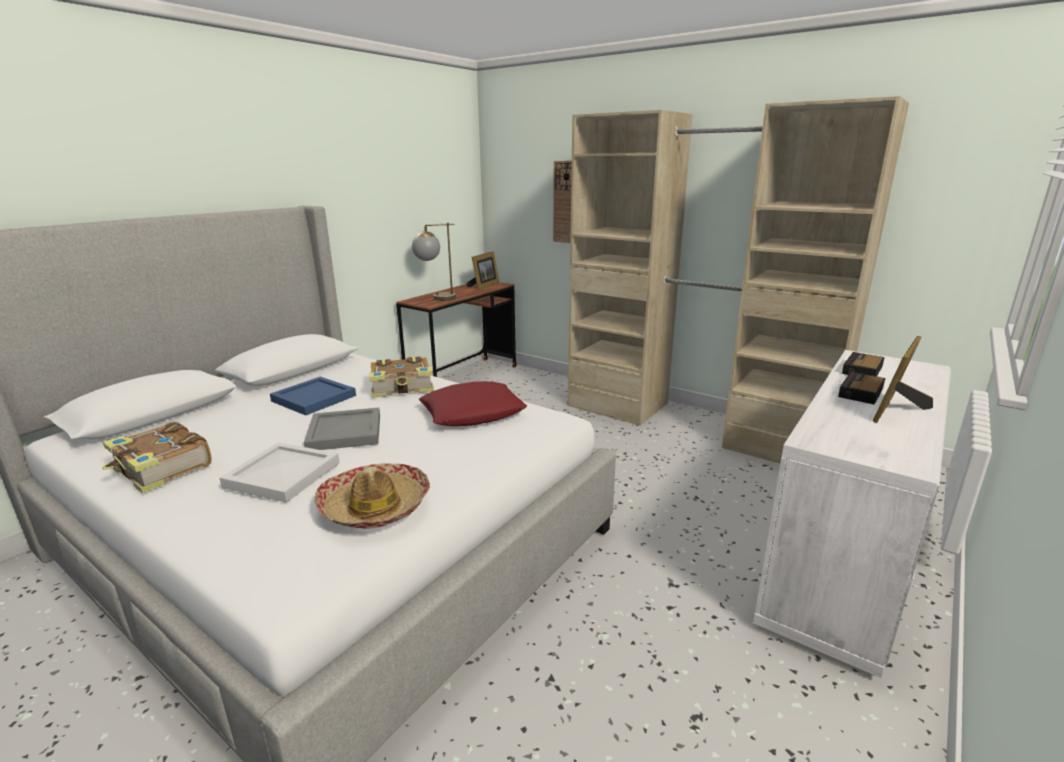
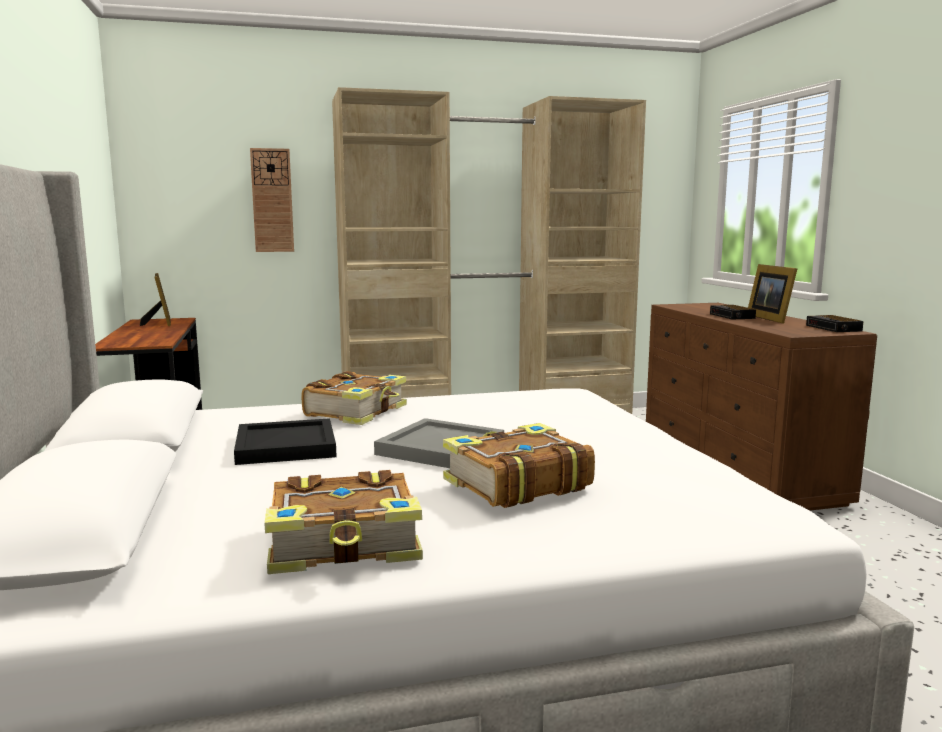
camera: 50 degrees left, 10 degrees down
white tray [220,442,340,503] -> book [443,423,595,508]
blue tray [270,377,356,415] -> black tray [234,418,337,465]
hat [315,463,430,529] -> none
table lamp [412,223,456,301] -> none
red pillow [419,381,527,426] -> none
white dresser [753,350,951,678] -> brown dresser [646,303,877,511]
alarm clock [842,352,885,376] -> alarm clock moved to [806,315,864,332]

